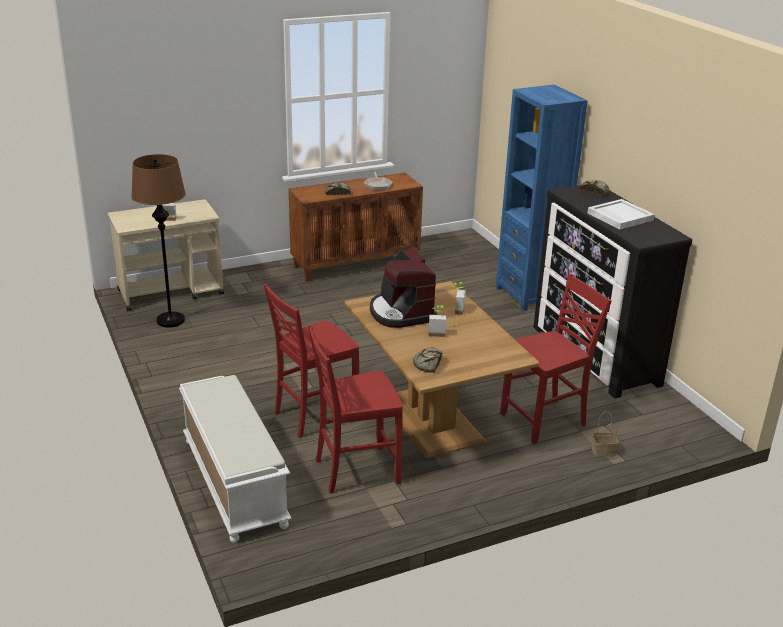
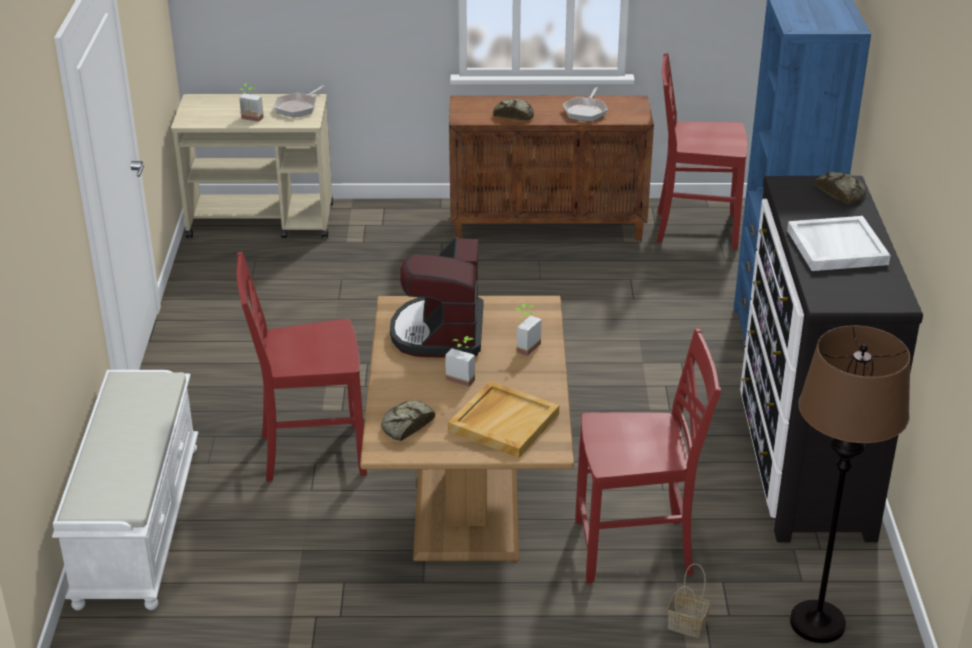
camera: 25 degrees right, 5 degrees up
brown floor lamp [131,154,186,328] -> brown floor lamp moved to [790,325,910,643]
red chair [308,324,403,494] -> red chair moved to [657,53,747,249]
none -> frying pan [274,85,325,117]
none -> beige tray [448,381,559,458]

